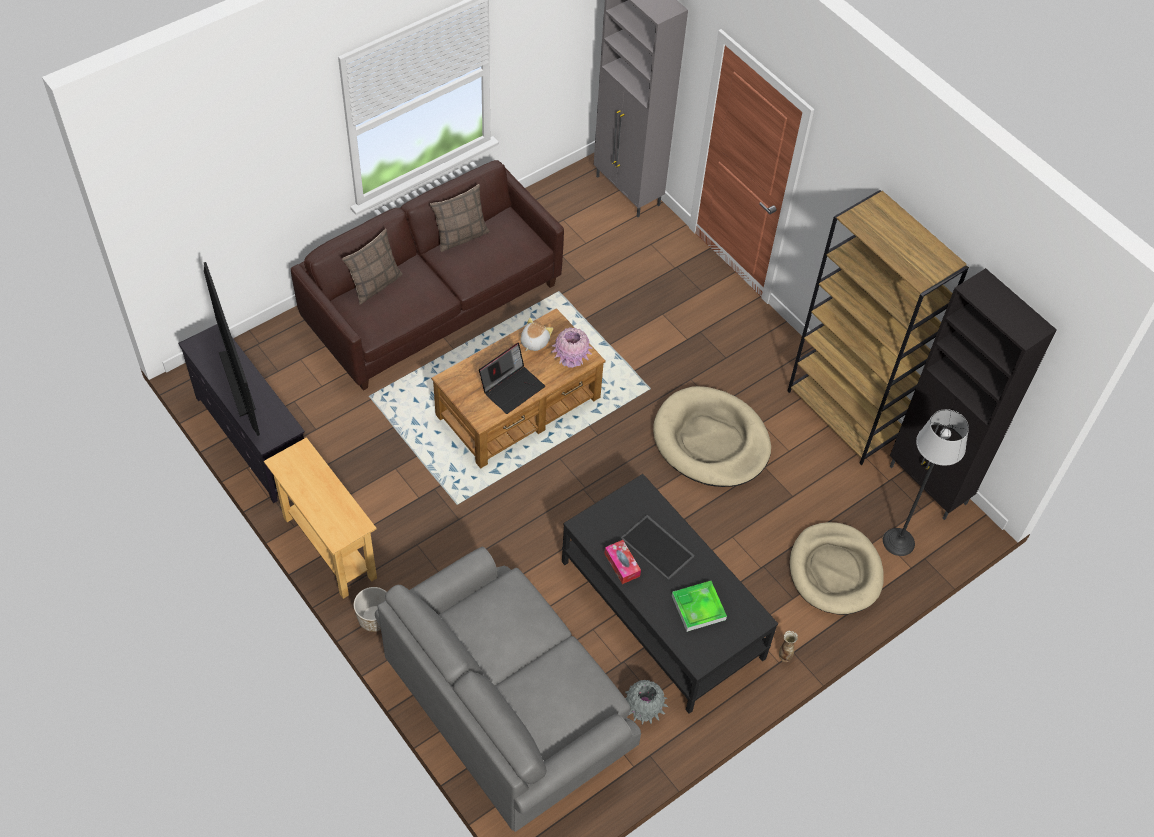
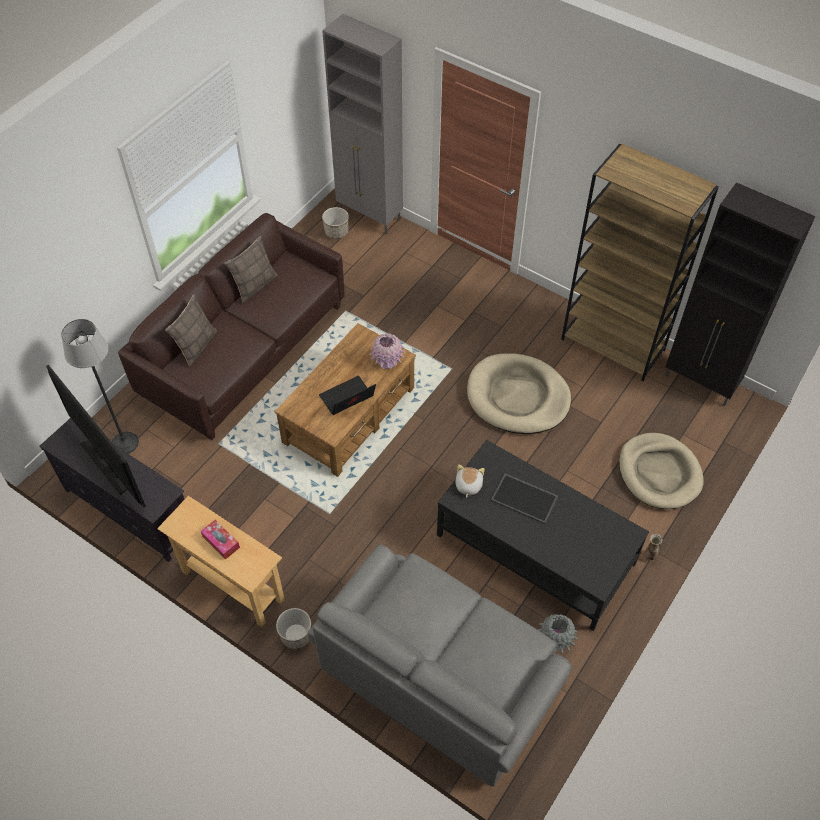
camera: 15 degrees left, 0 degrees up
laptop [479,343,545,414] -> laptop turned 150 degrees counterclockwise [319,376,376,415]
plush toy [521,318,553,351] -> plush toy moved to [455,464,485,498]
tissue box [604,540,641,584] -> tissue box moved to [201,520,240,560]
tray [671,581,727,632] -> none
floor lamp [883,409,969,556] -> floor lamp moved to [61,319,139,454]
none -> planter [322,207,349,239]

